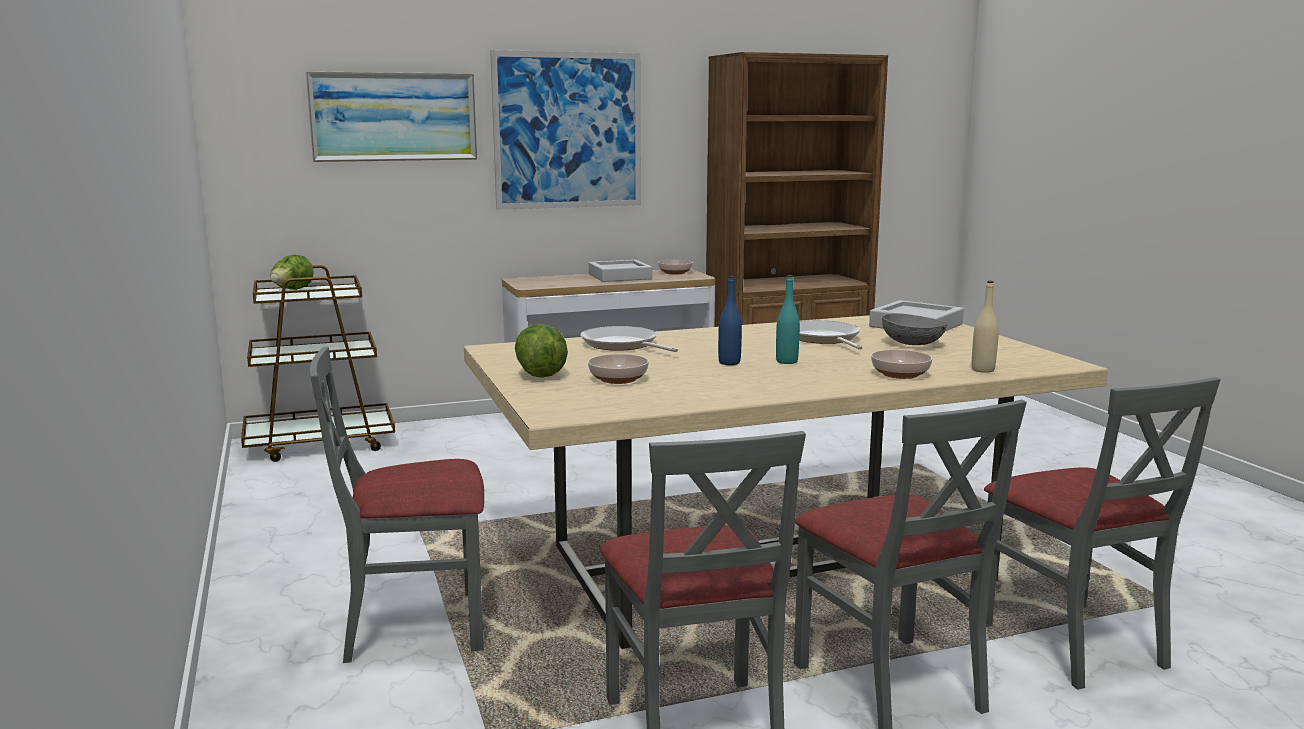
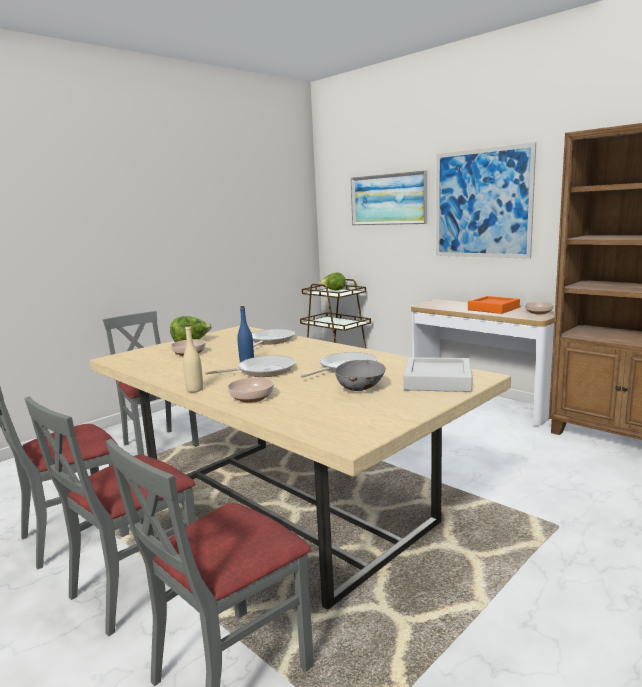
camera: 65 degrees right, 0 degrees up
grey tray [589,260,652,282] -> orange tray [468,296,520,314]
turquoise bottle [776,275,800,364] -> frying pan [205,355,296,377]
beige bottle [972,281,999,373] -> beige bottle moved to [183,325,203,392]

